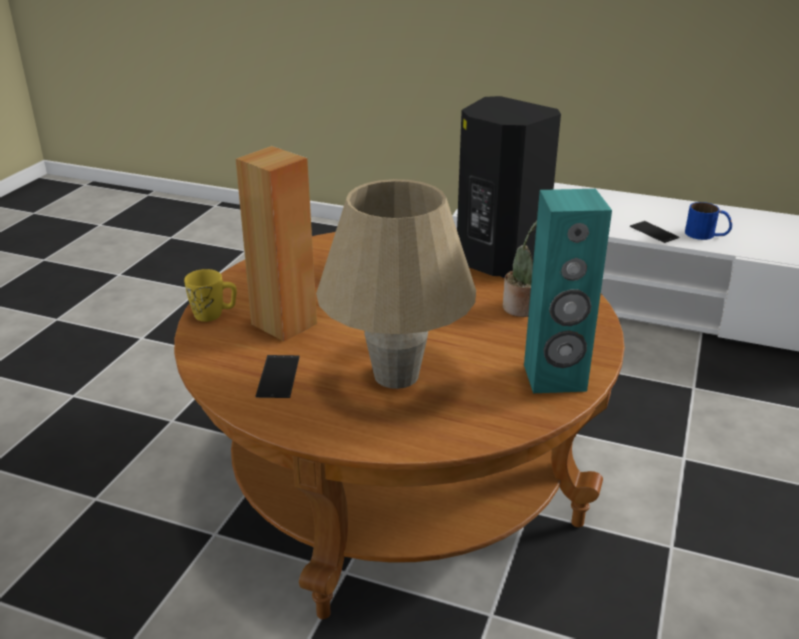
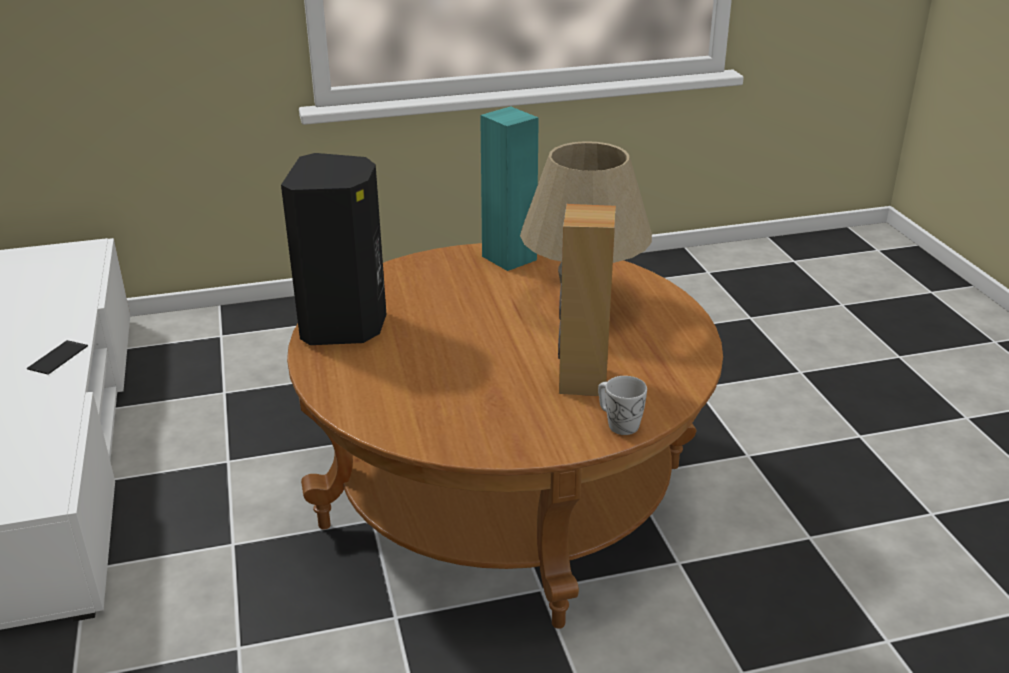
camera: 125 degrees left, 0 degrees up
yellow mug [184,269,237,322] -> white mug [598,376,647,435]
phone [256,355,300,398] -> none
potted plant [503,220,537,317] -> none
blue mug [685,202,732,240] -> none

